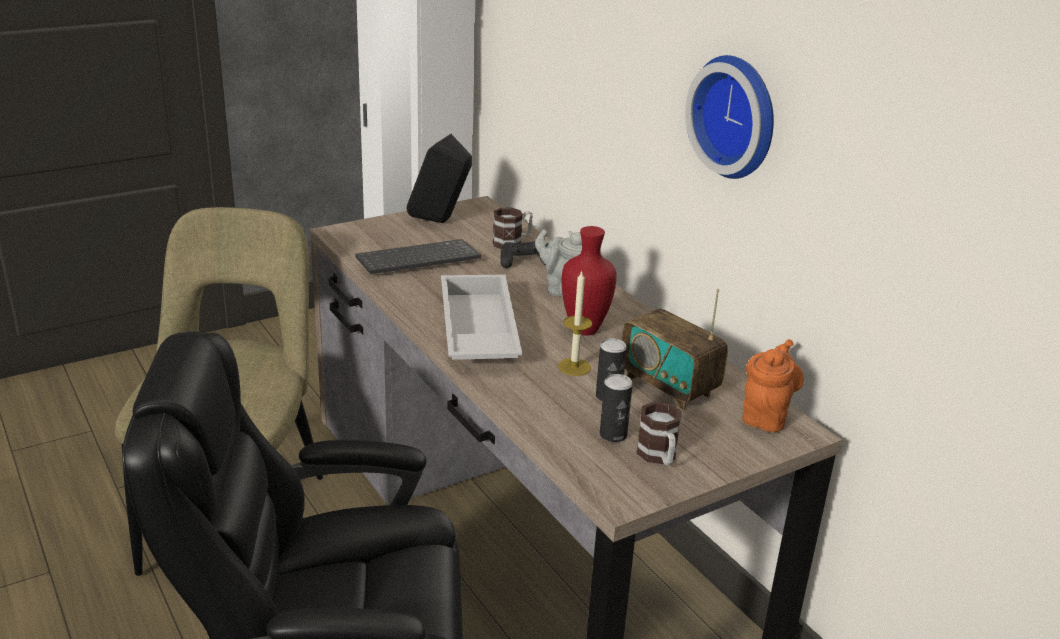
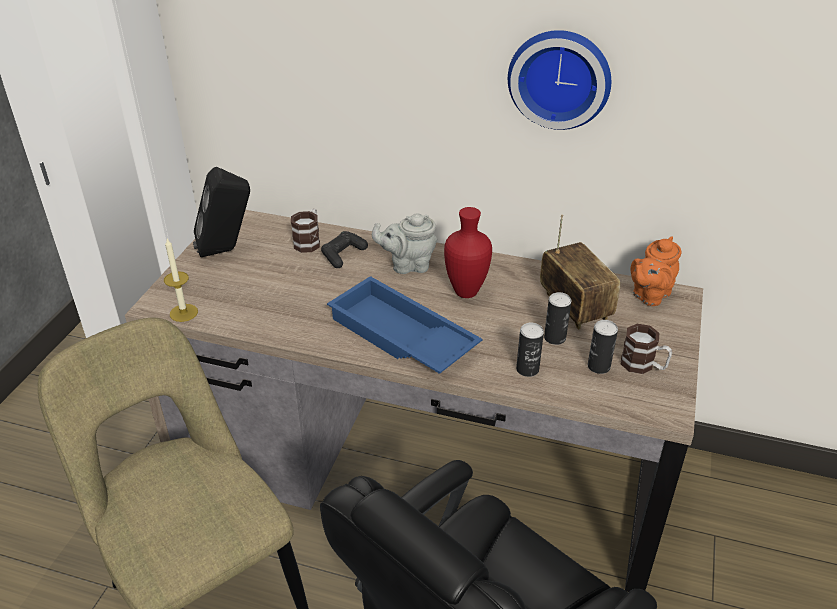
camera: 40 degrees left, 10 degrees up
keyboard [355,239,481,274] -> none
white tray [441,275,522,360] -> blue tray [327,276,483,374]
candle [558,270,592,376] -> candle moved to [164,239,198,322]
radio [622,289,728,411] -> radio turned 120 degrees counterclockwise [540,214,620,330]
orange teapot [742,339,804,432] -> orange teapot turned 120 degrees counterclockwise [630,236,682,306]
none -> can [516,323,544,377]

